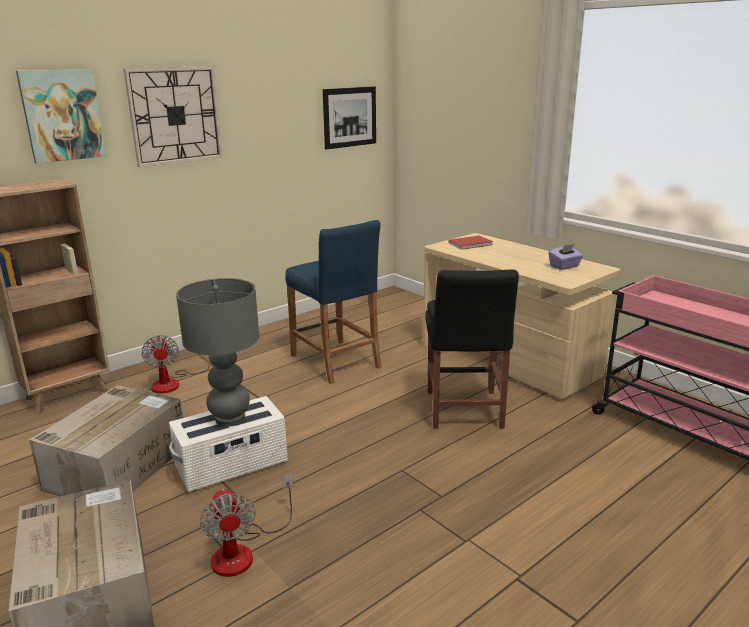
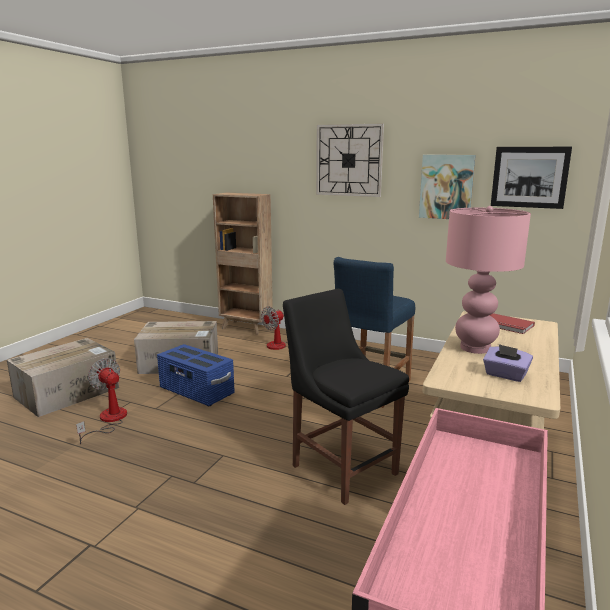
camera: 65 degrees right, 5 degrees down
picture [16,69,107,164] -> picture moved to [419,155,476,219]
white storage box [169,396,288,492] -> blue storage box [157,344,235,406]
grey table lamp [176,278,259,427] -> none
fan [200,474,293,577] -> fan turned 90 degrees clockwise [76,358,127,444]
black chair [426,270,519,429] -> black chair turned 75 degrees clockwise [283,289,409,505]
none -> pink table lamp [446,206,531,354]

